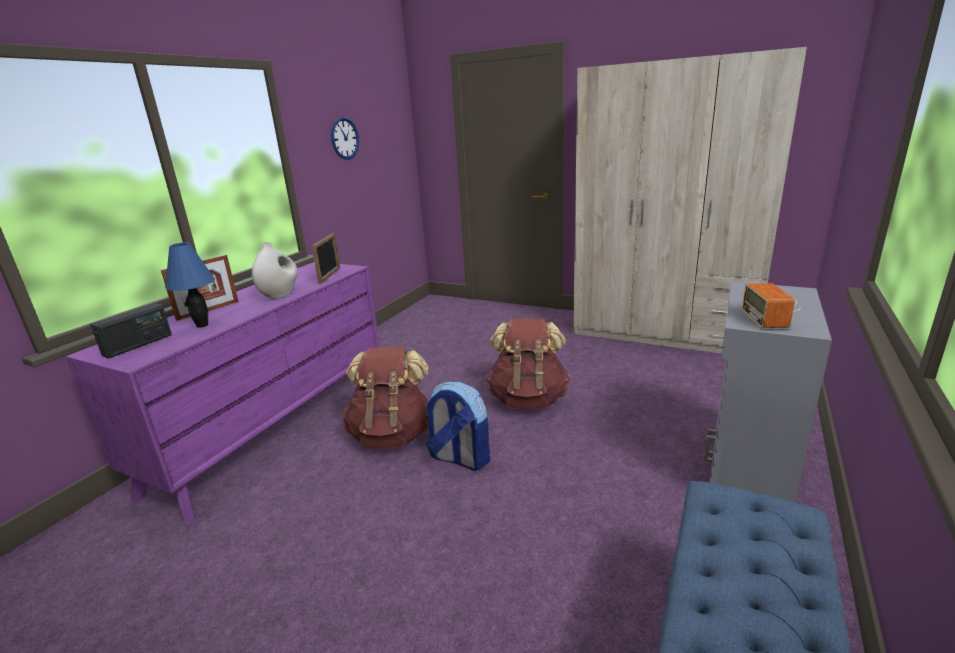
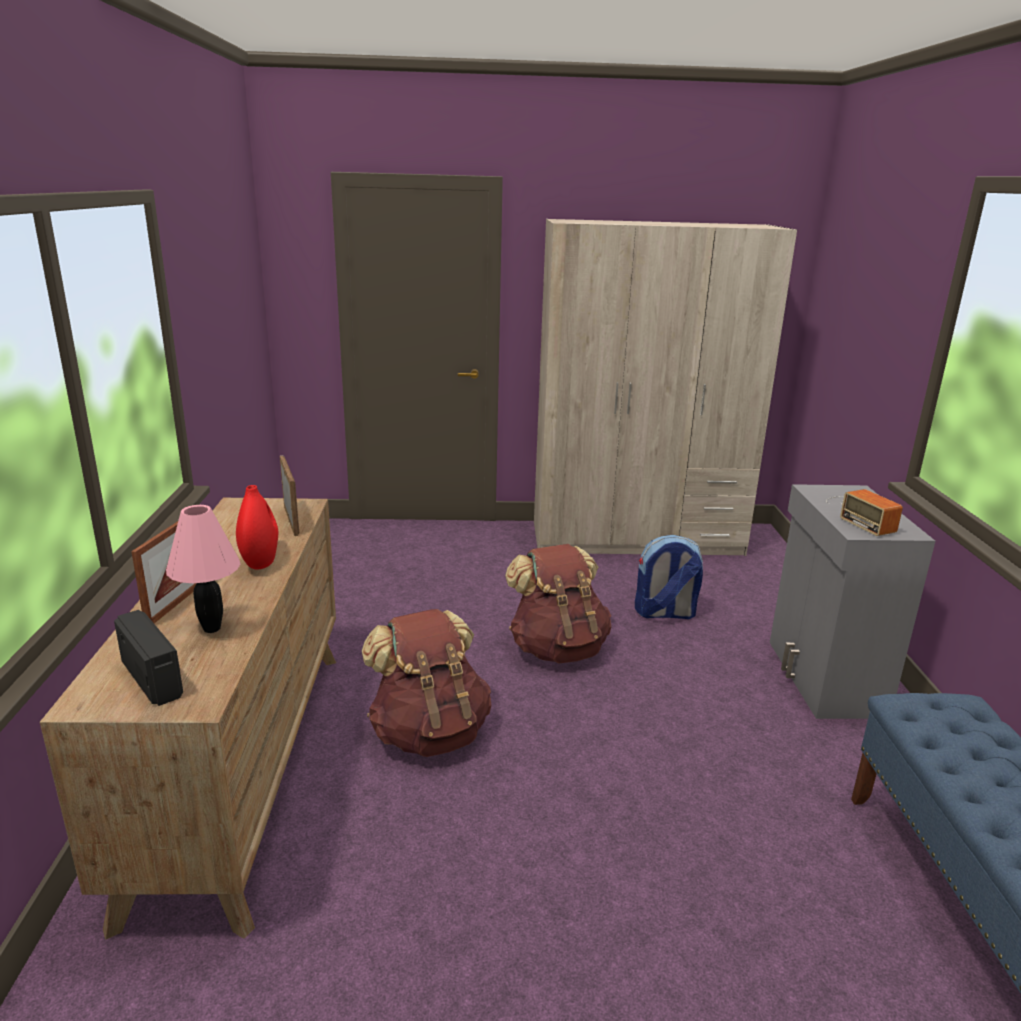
camera: 30 degrees left, 0 degrees up
purple dresser [66,262,380,524] -> brown dresser [40,498,336,940]
radio [90,303,172,359] -> radio turned 45 degrees counterclockwise [114,610,183,706]
blue table lamp [165,242,215,328] -> pink table lamp [166,505,240,633]
white vase [252,242,297,299] -> red vase [236,485,278,570]
wall clock [331,117,359,160] -> none
backpack [426,382,490,471] -> backpack moved to [635,535,703,619]

